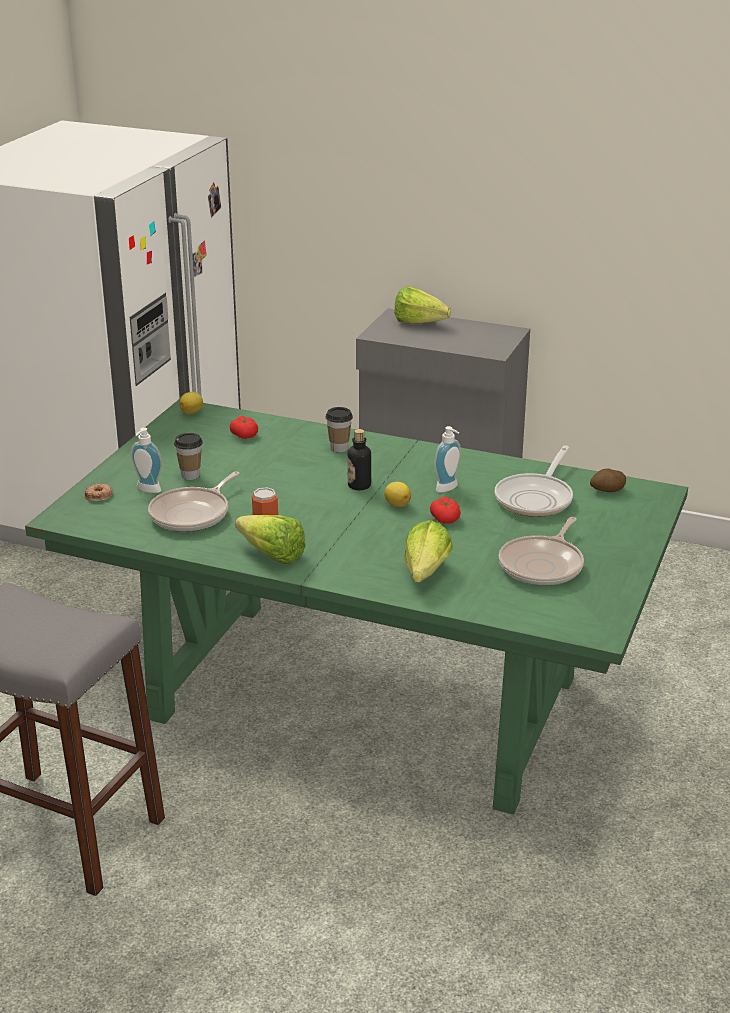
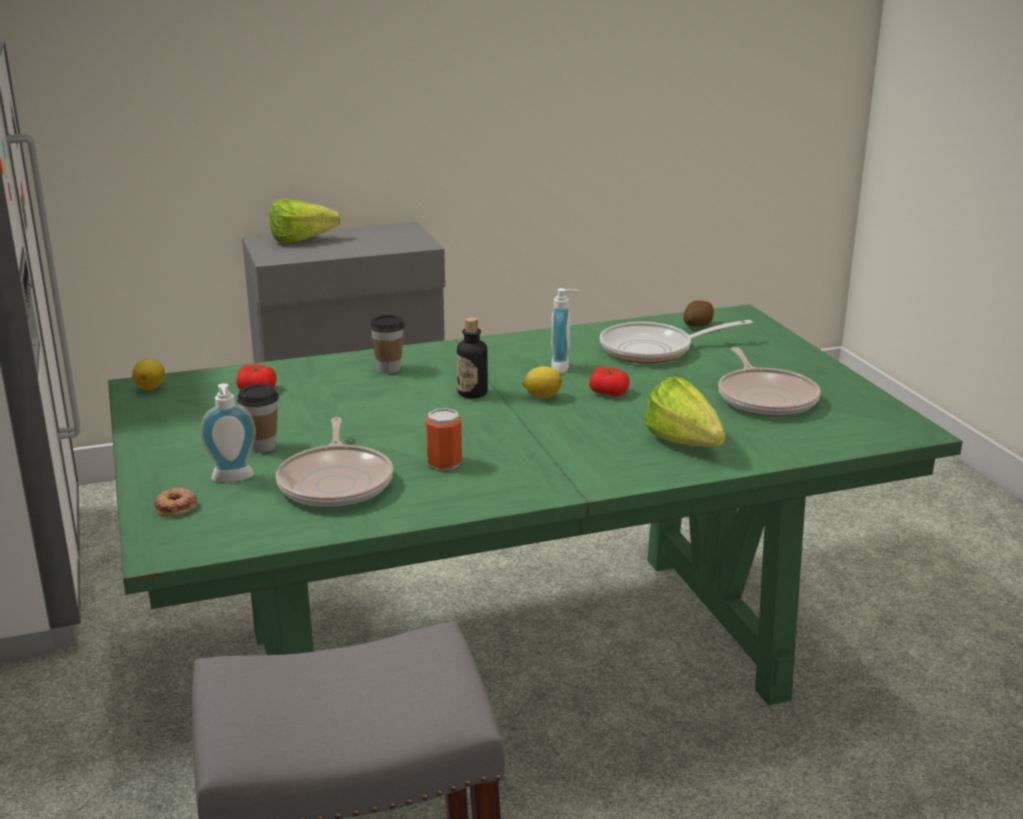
camera: 40 degrees left, 5 degrees down
lettuce [235,515,306,564] -> none
frying pan [494,445,573,517] -> frying pan turned 90 degrees clockwise [600,320,753,363]

